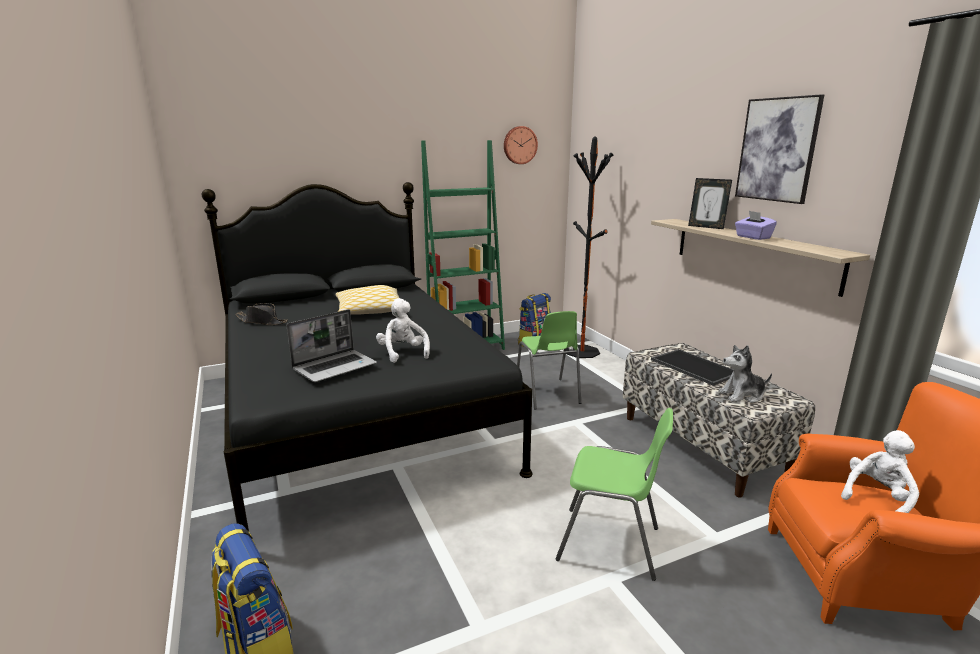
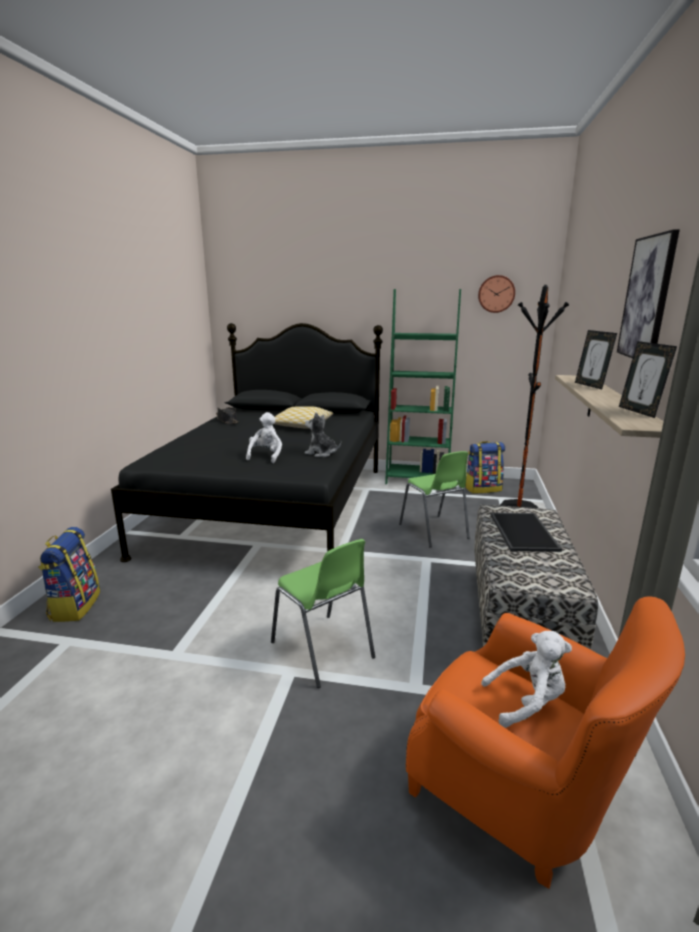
camera: 35 degrees right, 0 degrees up
laptop [287,309,377,382] -> none
green chair [517,311,581,409] -> green chair turned 45 degrees counterclockwise [399,451,470,547]
plush toy [718,345,772,403] -> plush toy moved to [304,412,341,457]
purple tissue box [735,211,777,240] -> none
none -> picture frame [619,341,677,418]

